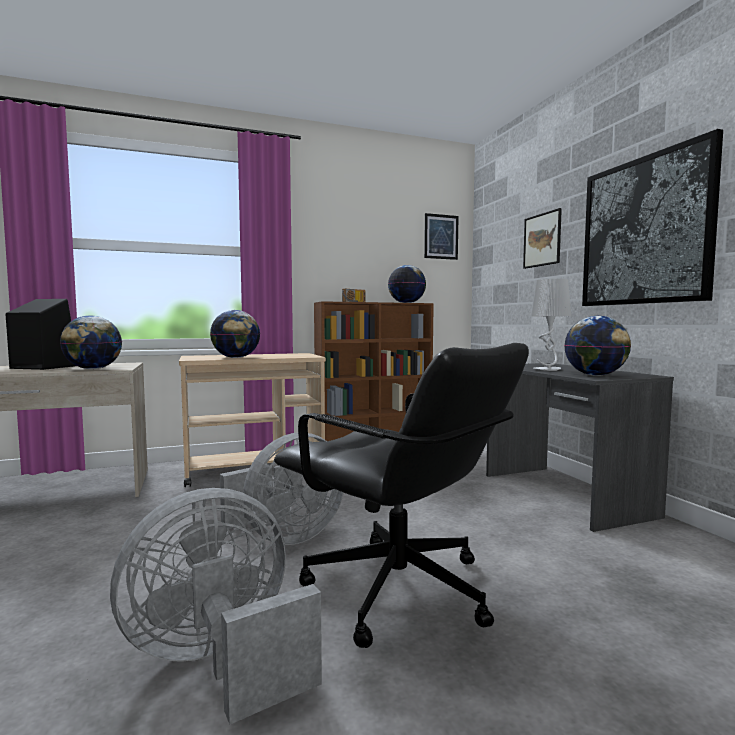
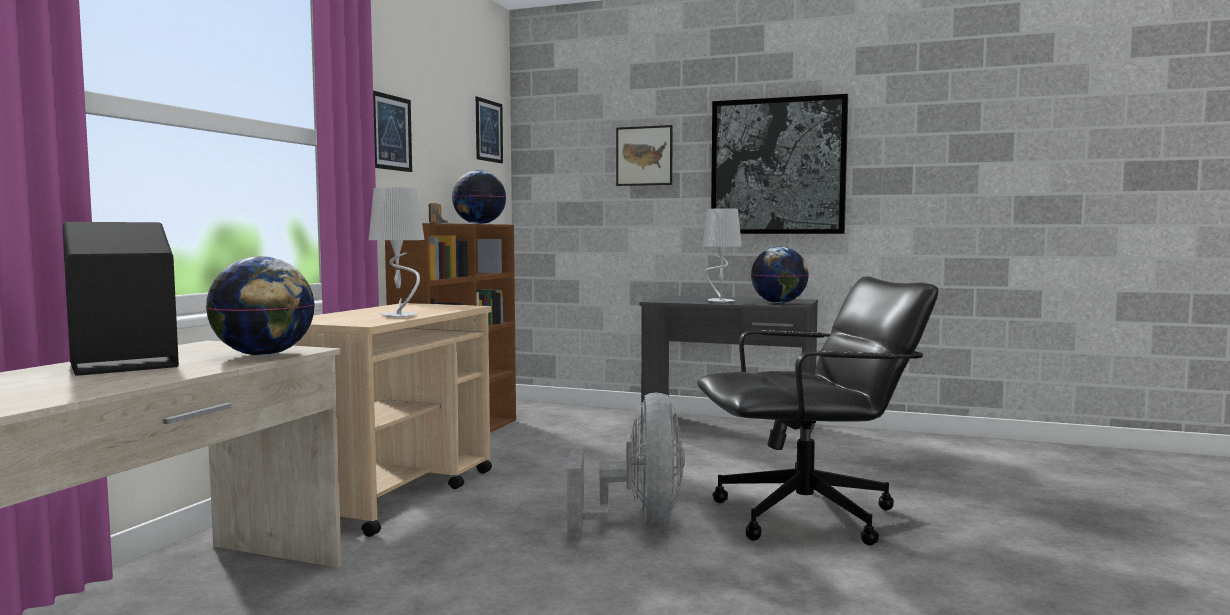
camera: 50 degrees left, 0 degrees up
grey fan [110,488,322,725] -> none
globe [210,310,260,358] -> grey table lamp [369,187,425,318]
none -> picture [373,91,412,172]

